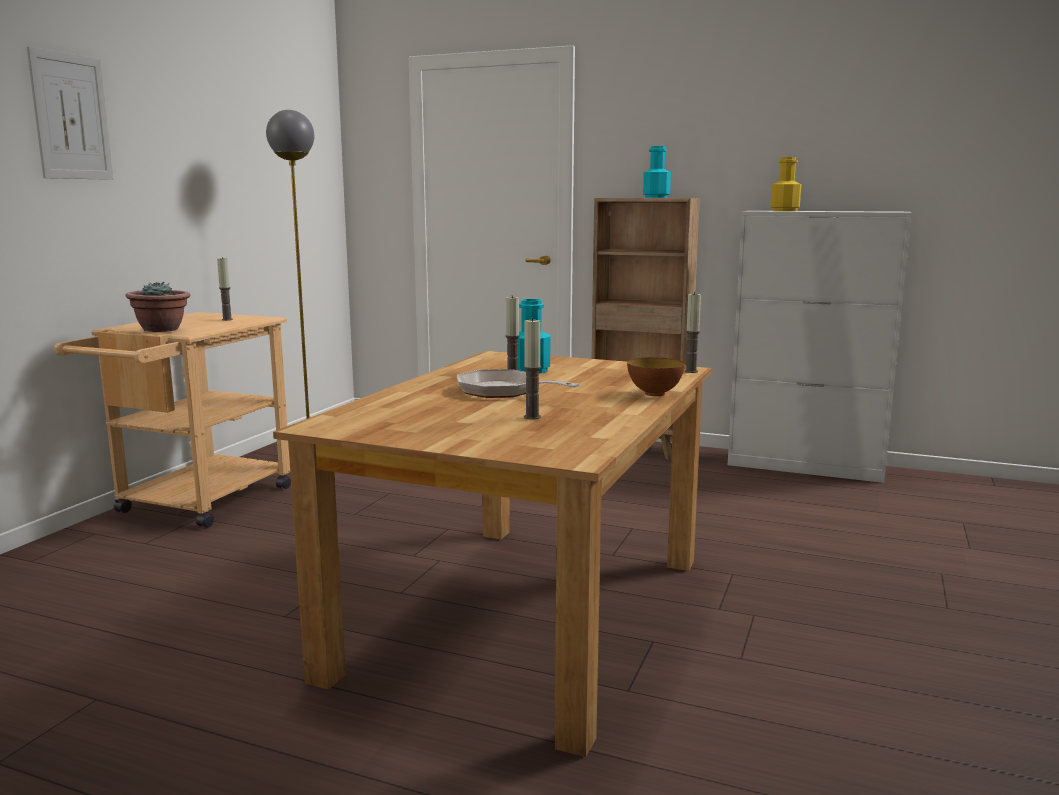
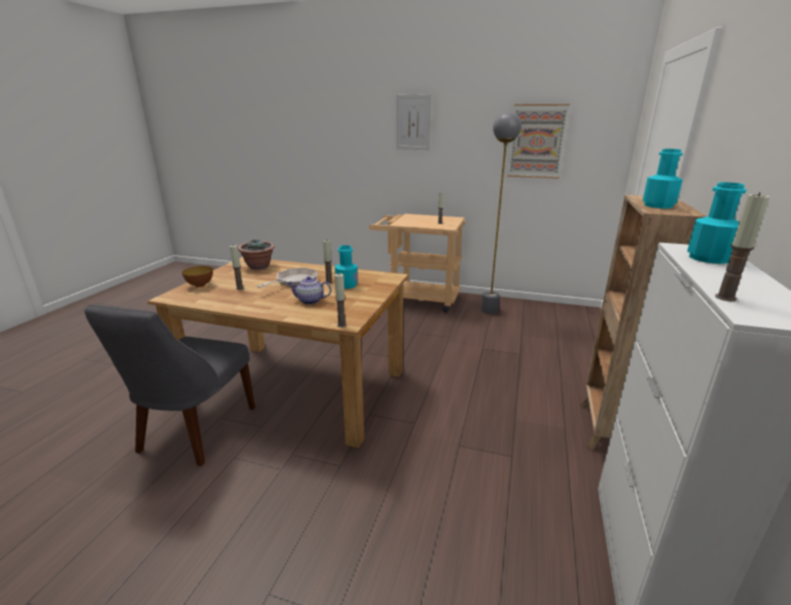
camera: 85 degrees right, 10 degrees up
potted plant [126,281,190,332] -> potted plant moved to [238,240,275,270]
bowl [627,357,685,396] -> bowl moved to [182,266,213,288]
yellow bottle [770,157,801,211] -> turquoise bottle [687,182,747,264]
none -> grey chair [85,305,255,466]
none -> teapot [288,276,332,305]
none -> picture [507,104,570,179]
none -> candle [715,192,770,301]

